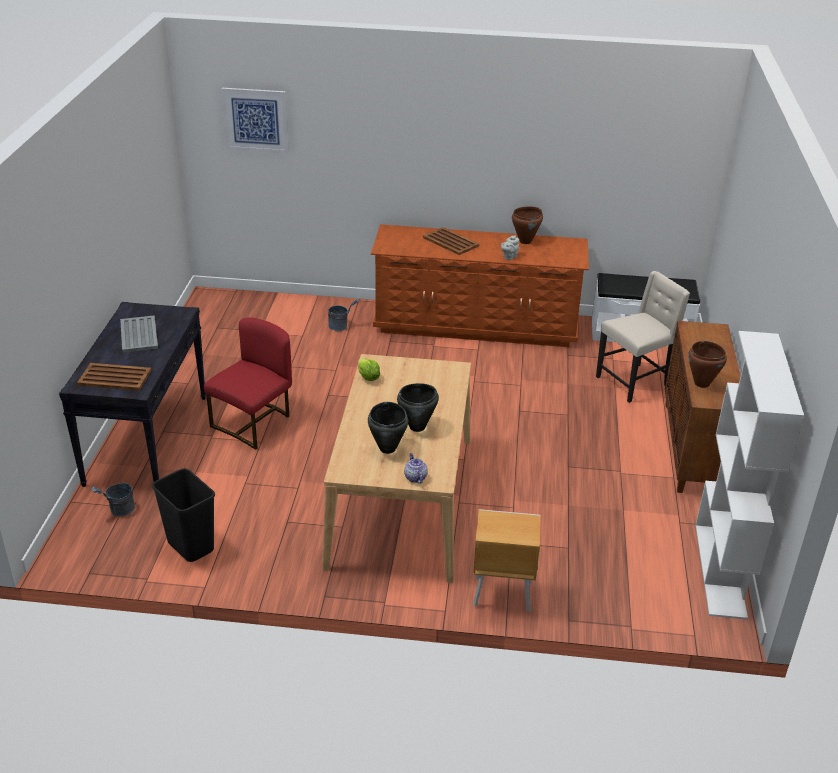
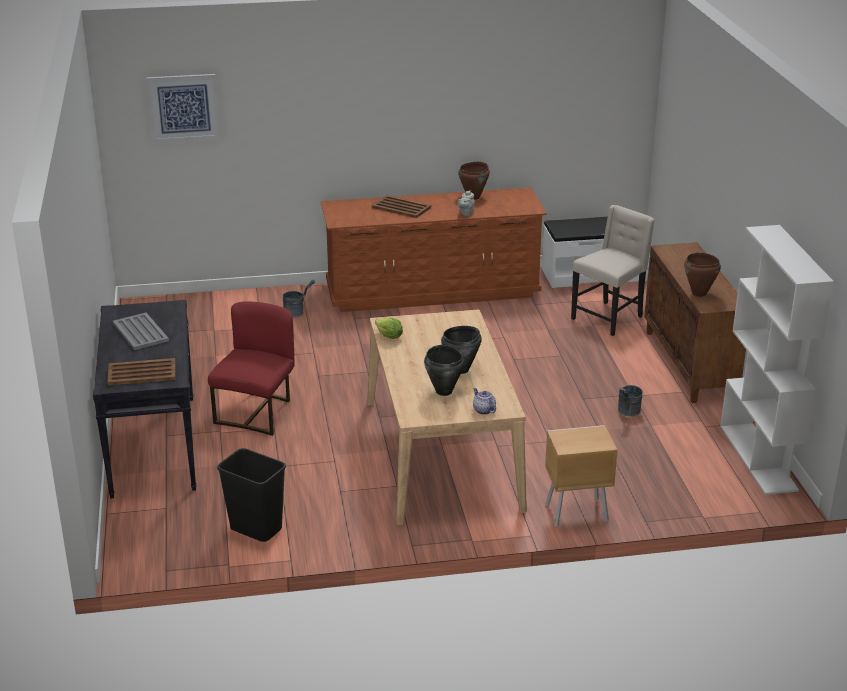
camera: 15 degrees left, 5 degrees down
grey bucket [91,483,135,517] -> grey bucket moved to [618,385,643,416]

